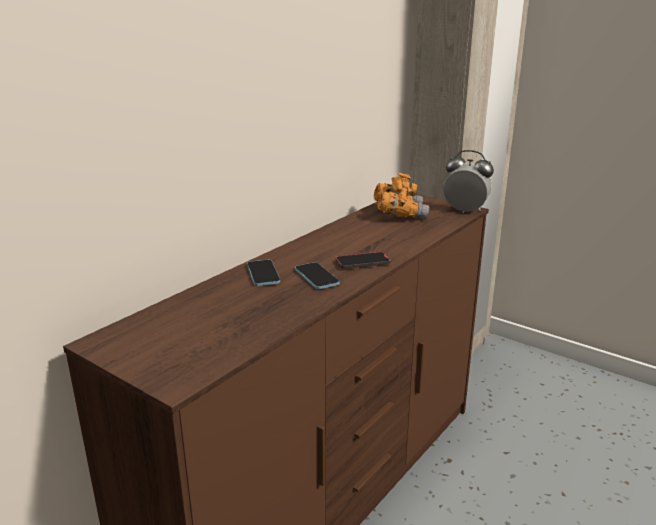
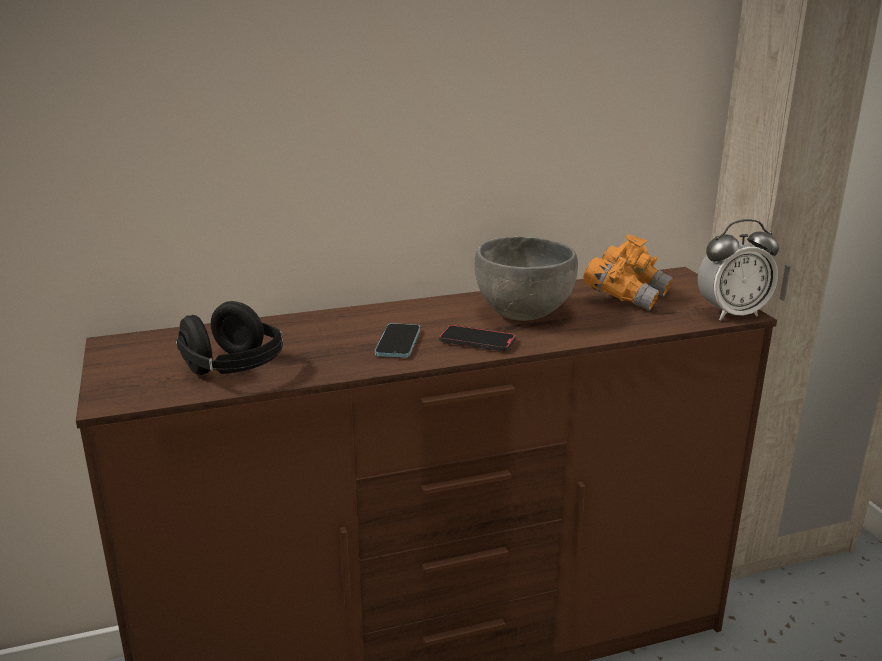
camera: 35 degrees right, 0 degrees up
phone [247,260,280,286] -> none
alarm clock [443,150,494,213] -> alarm clock turned 105 degrees clockwise [698,219,779,321]
none -> black headphones [175,301,283,375]
none -> grey bowl [474,237,578,321]

